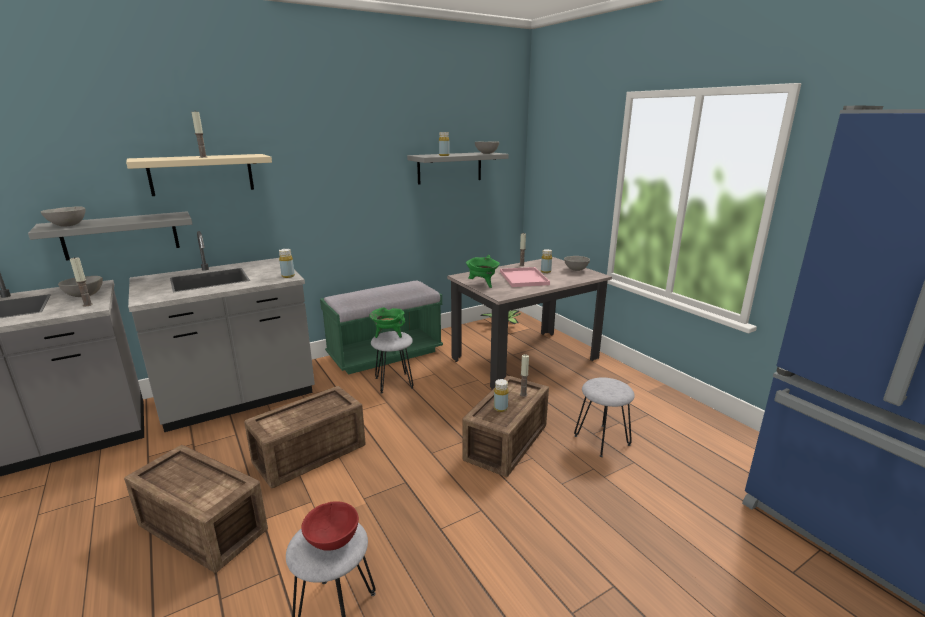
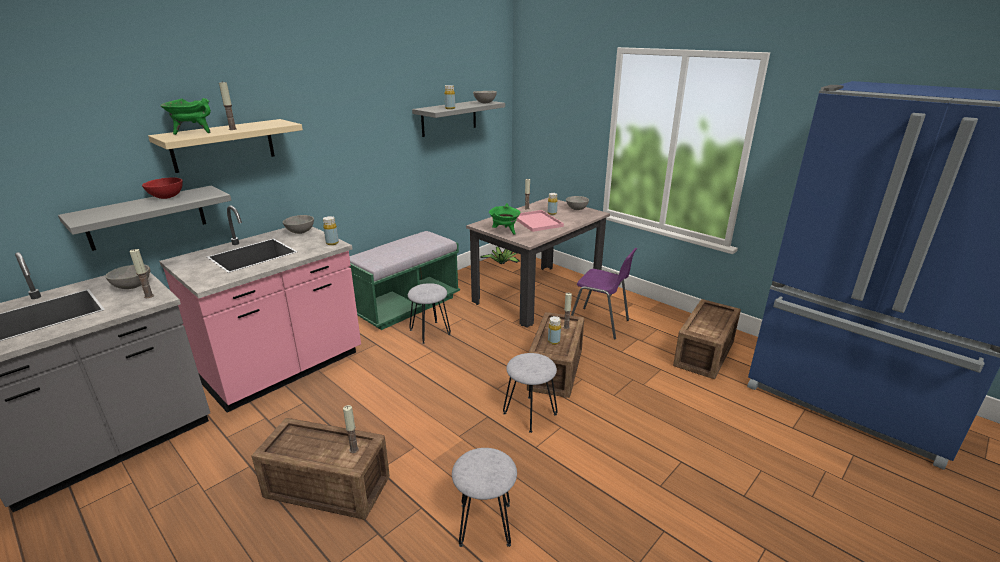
camera: 15 degrees left, 5 degrees up
grey bowl [41,206,86,227] -> grey bowl moved to [283,215,314,234]
grey counter [128,231,315,432] -> pink counter [159,206,361,412]
crate [244,386,366,488] -> crate moved to [673,299,741,379]
red bowl [301,501,359,551] -> red bowl moved to [142,177,183,199]
green cooking pot [369,307,405,338] -> green cooking pot moved to [160,98,211,135]
grey stool [574,377,635,457] -> grey stool moved to [503,353,558,433]
none -> candle [343,405,359,453]
none -> purple chair [571,248,637,340]

